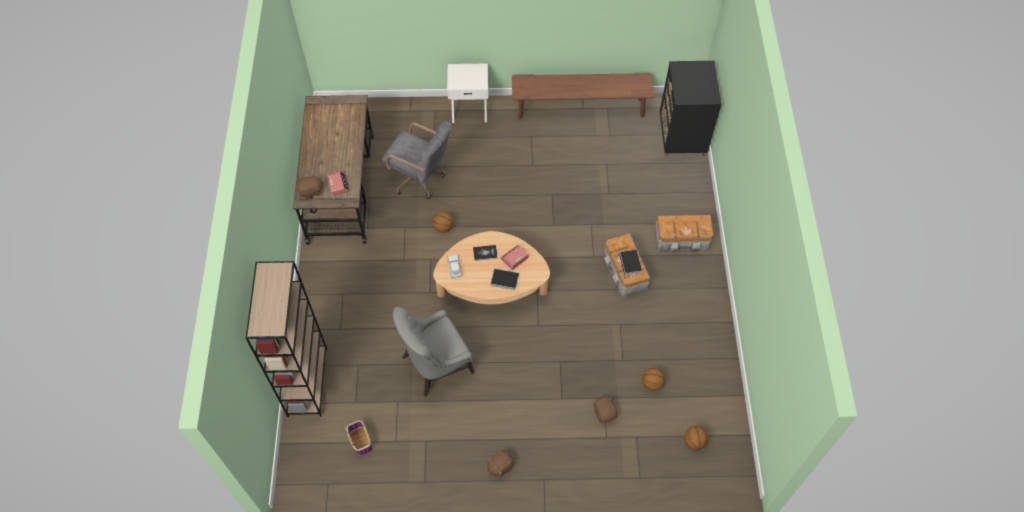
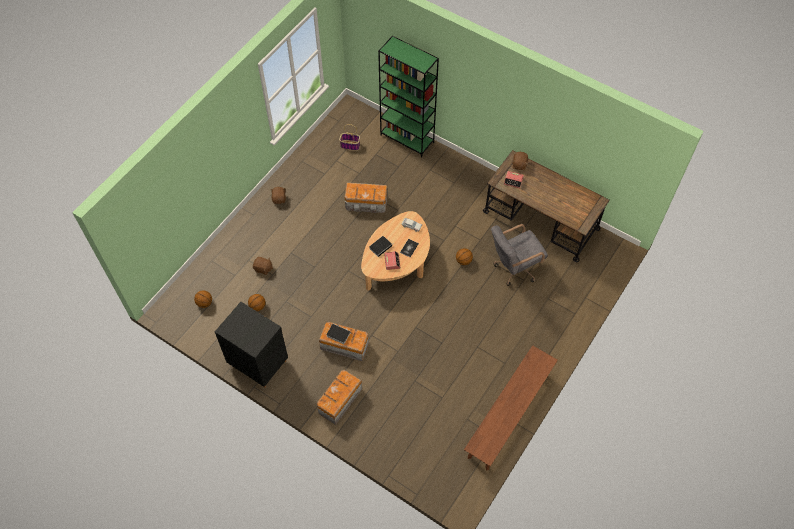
camera: 125 degrees right, 0 degrees up
beige bookcase [245,261,327,417] -> green bookcase [378,36,439,158]
grey chair [393,306,474,396] -> storage box [345,182,388,213]
white nightstand [447,63,488,123] -> none
black dresser [660,61,722,157] -> black dresser moved to [215,302,288,388]

